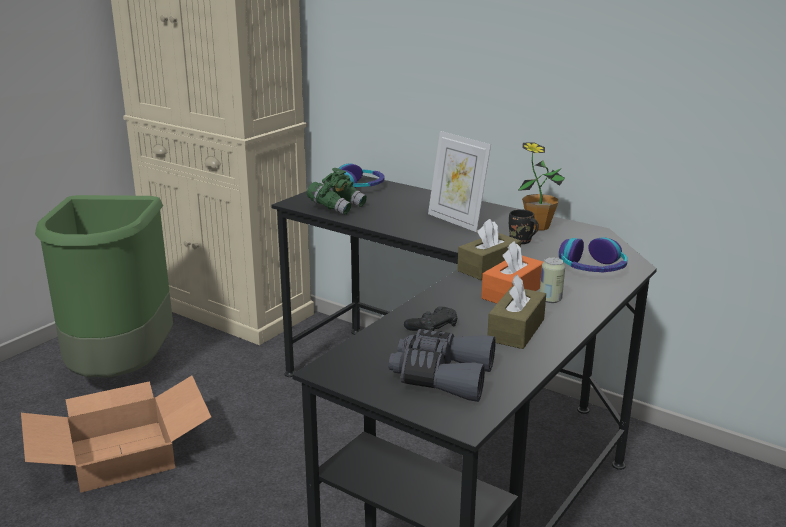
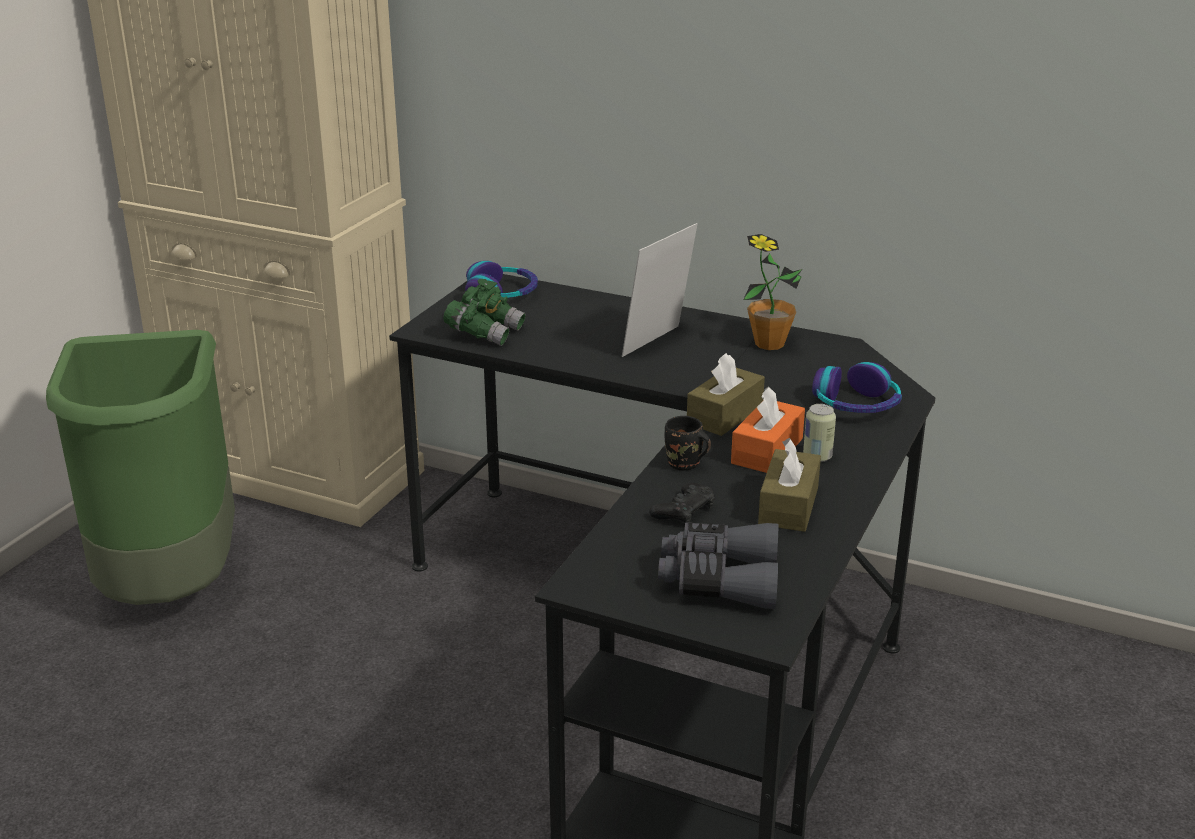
camera: 10 degrees left, 5 degrees up
cardboard box [21,376,211,493] -> none
picture frame [428,131,491,232] -> picture frame turned 90 degrees clockwise [622,223,698,357]
black mug [509,209,539,244] -> black mug moved to [665,416,711,470]

